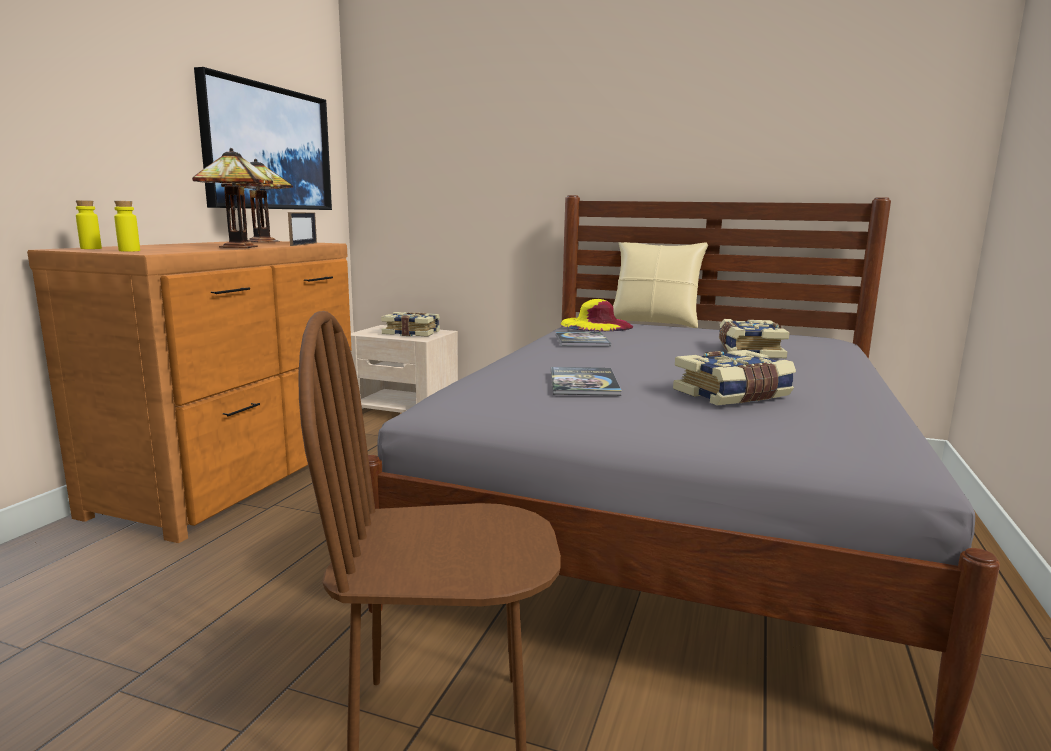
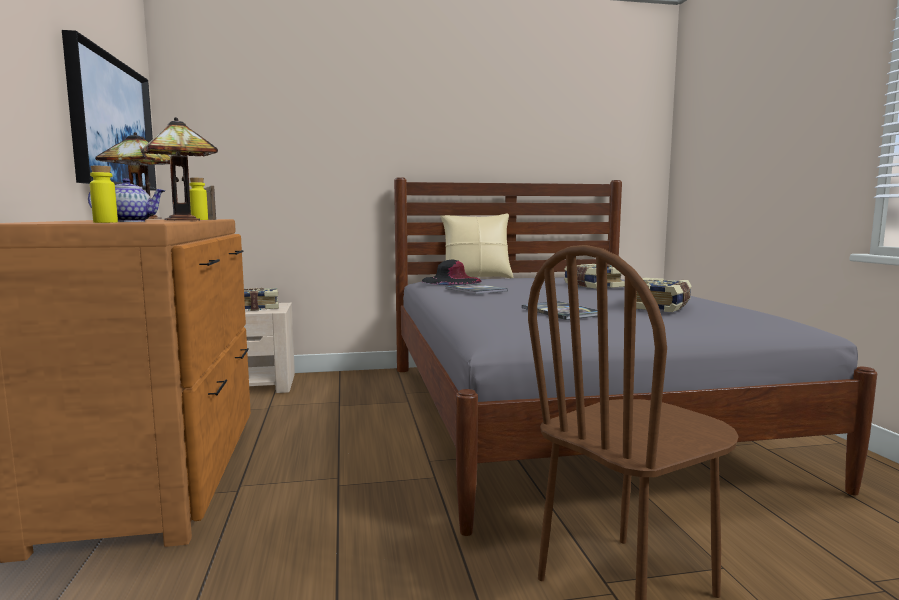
camera: 30 degrees left, 5 degrees down
yellow bottle [76,200,102,249] -> yellow bottle moved to [189,178,208,220]
yellow hat [561,299,633,331] -> black hat [422,260,481,285]
none -> teapot [88,178,166,222]

